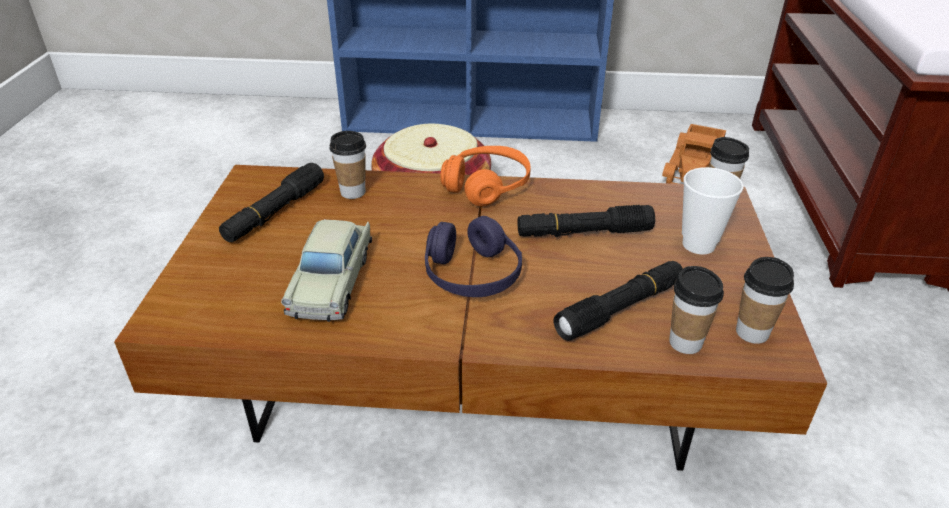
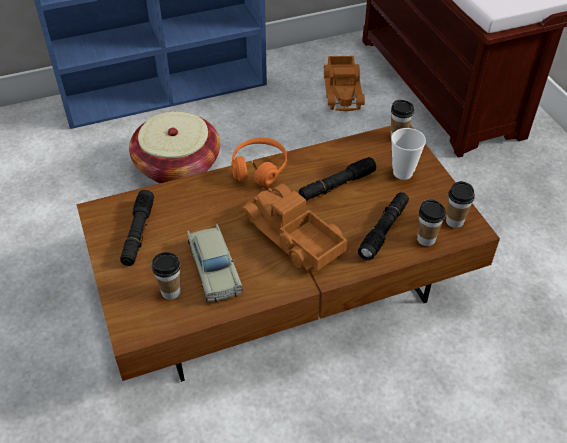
camera: 25 degrees left, 10 degrees up
cup [330,131,366,199] -> cup moved to [152,252,181,300]
purple headphones [425,216,522,297] -> toy truck [241,184,347,271]

